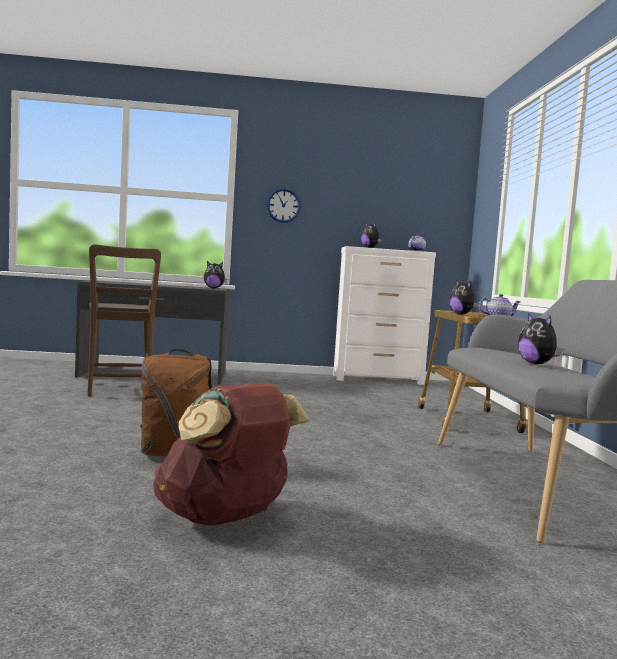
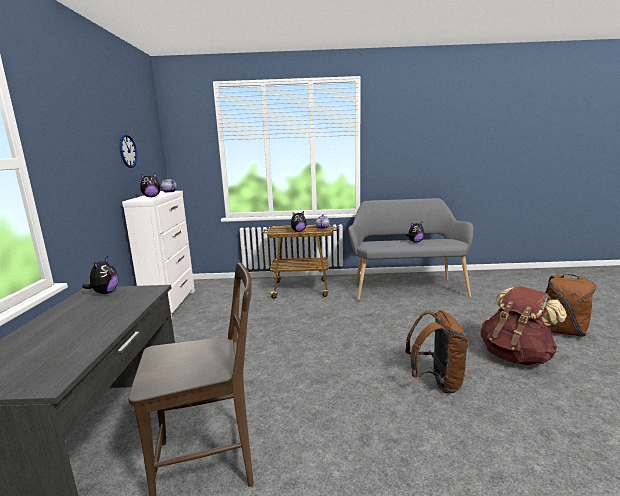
camera: 85 degrees left, 10 degrees up
wall clock [267,188,301,223] -> wall clock moved to [119,134,137,168]
none -> brown backpack [545,274,596,336]

